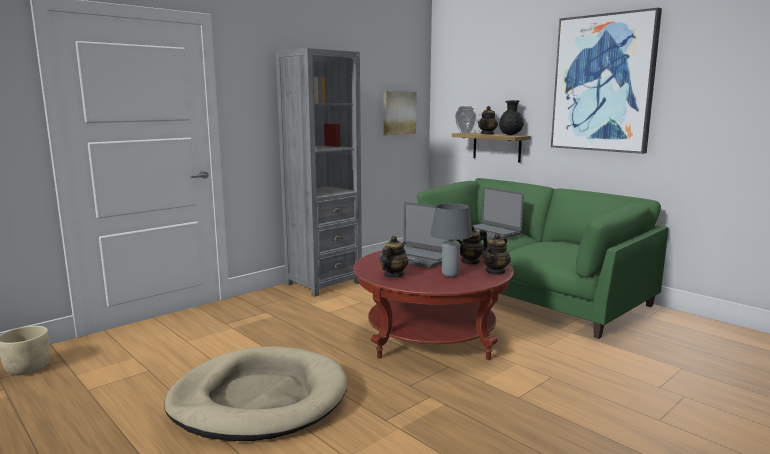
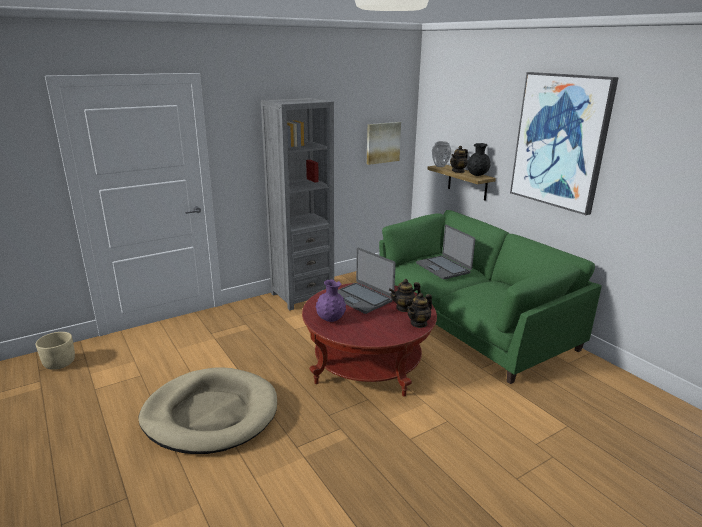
camera: 10 degrees right, 10 degrees up
teapot [380,236,408,277] -> purple vase [315,280,346,322]
grey table lamp [431,203,473,277] -> none

